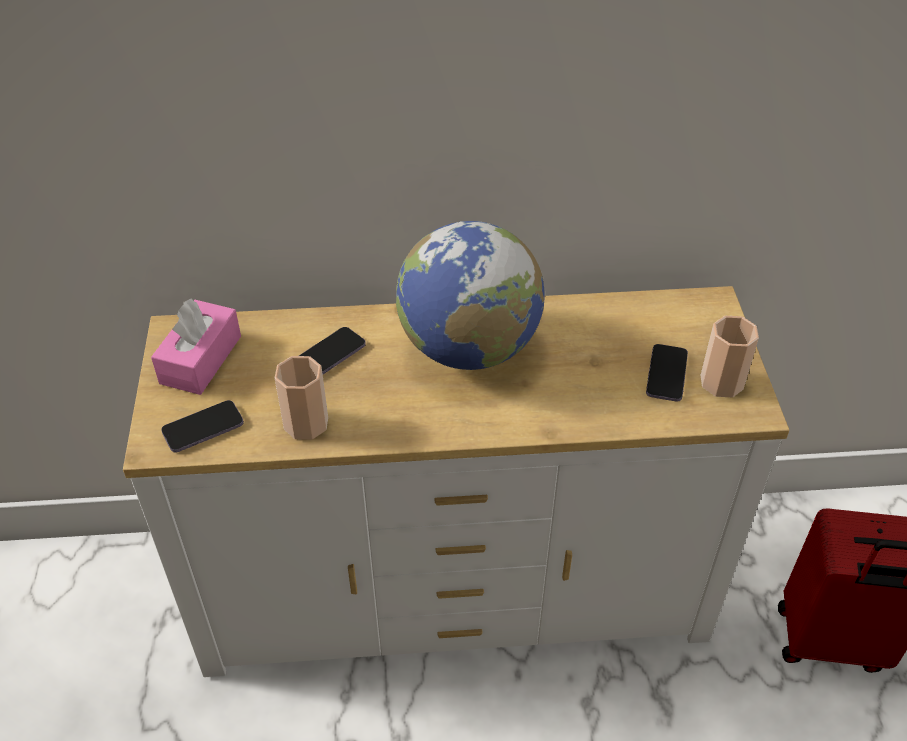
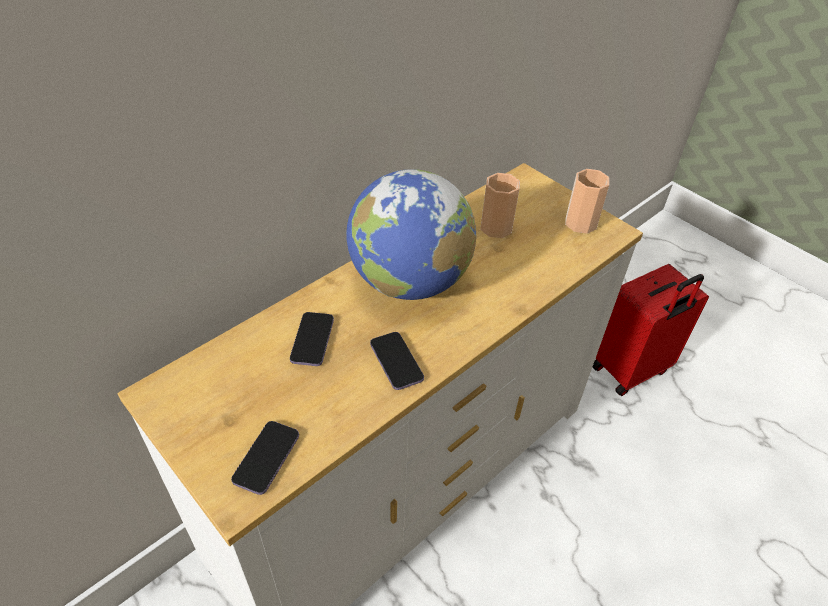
camera: 40 degrees left, 0 degrees up
pink tissue box [151,299,241,395] -> none
cup [275,356,328,440] -> cup moved to [480,173,520,238]
phone [646,344,688,402] -> phone moved to [370,332,424,390]

